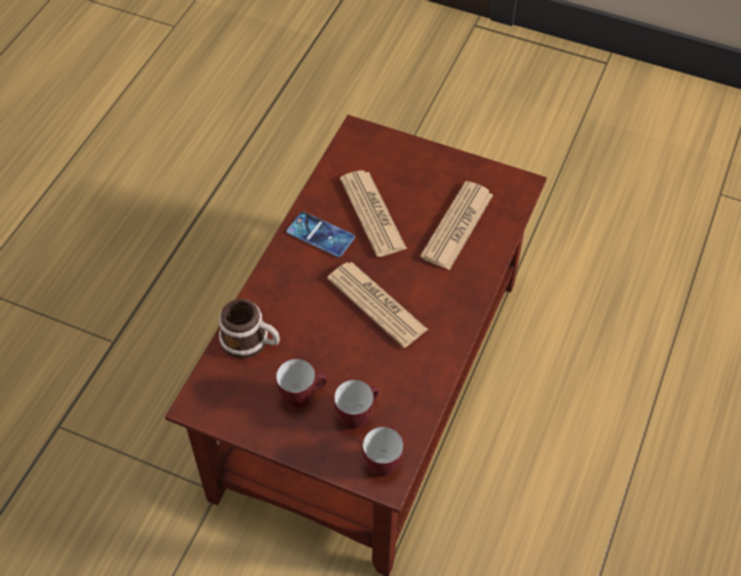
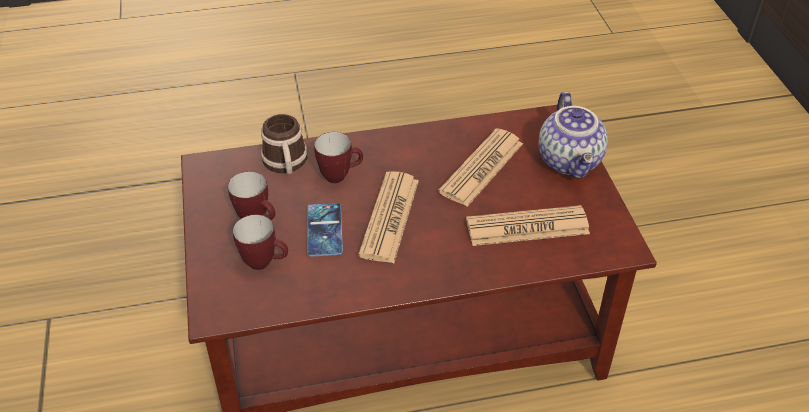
camera: 55 degrees right, 10 degrees down
phone [287,212,355,257] -> phone moved to [307,203,343,257]
mug [362,426,404,476] -> mug moved to [314,132,363,183]
none -> teapot [539,92,608,179]

